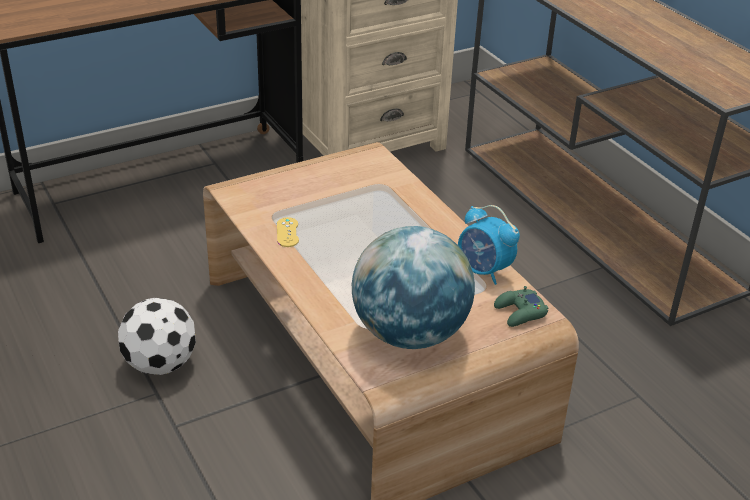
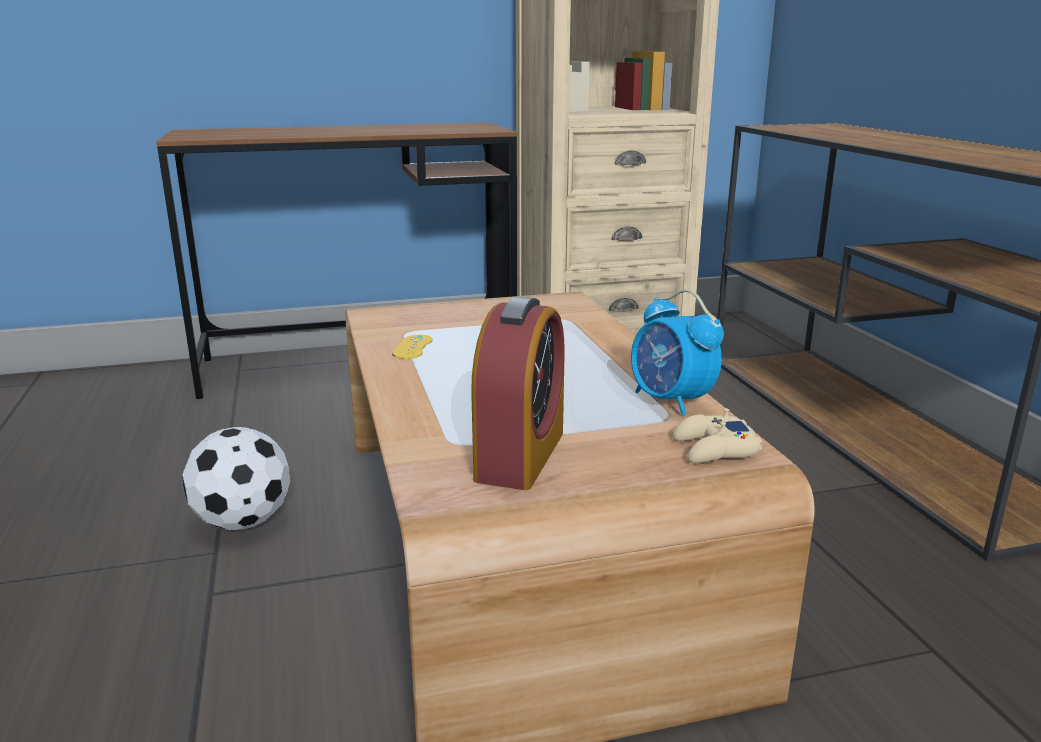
camera: 15 degrees right, 15 degrees down
globe [352,226,475,349] -> alarm clock [471,297,565,490]
green game controller [494,286,549,327] -> beige game controller [672,408,762,464]

